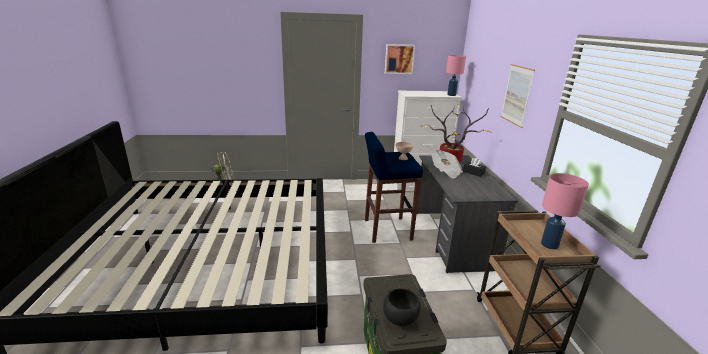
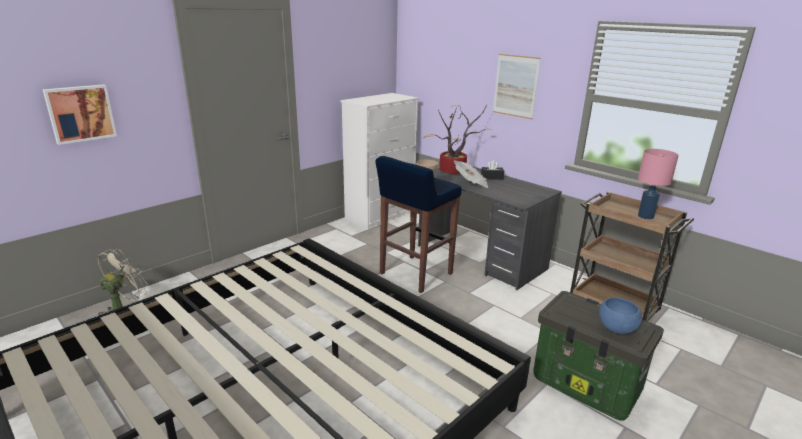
camera: 40 degrees left, 0 degrees up
black bowl [383,288,421,326] -> blue bowl [599,297,642,334]
picture [385,44,415,74] -> picture moved to [42,84,117,145]
pink table lamp [446,55,466,96] -> none

